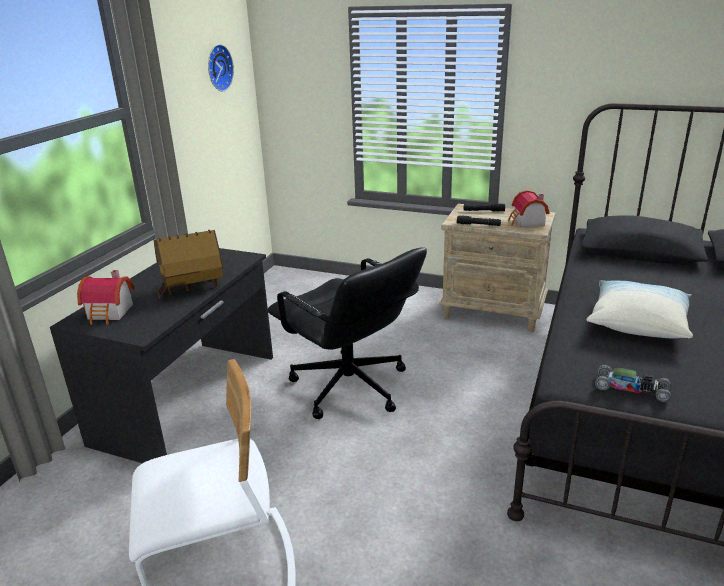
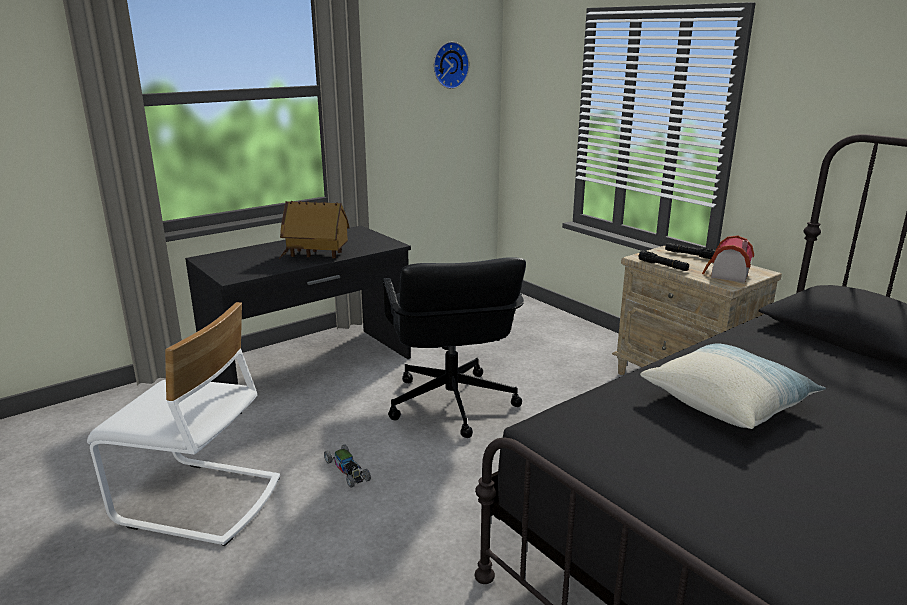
camera: 30 degrees right, 5 degrees down
toy house [77,270,134,325] -> none
toy car [595,365,671,402] -> toy car moved to [324,444,371,488]

